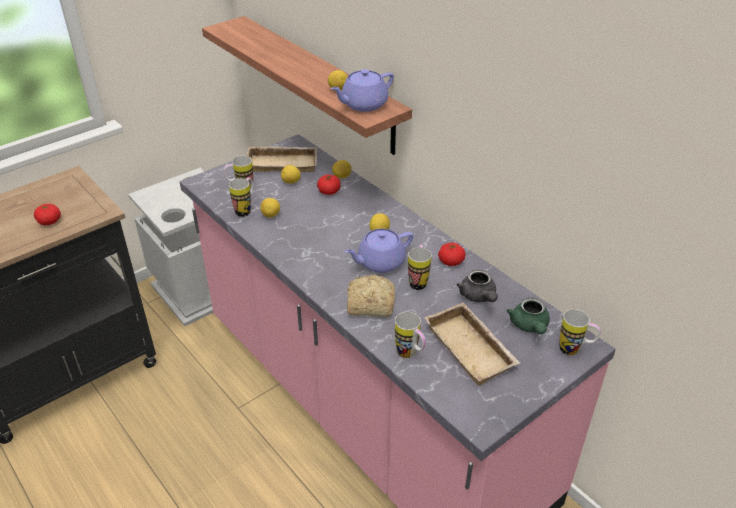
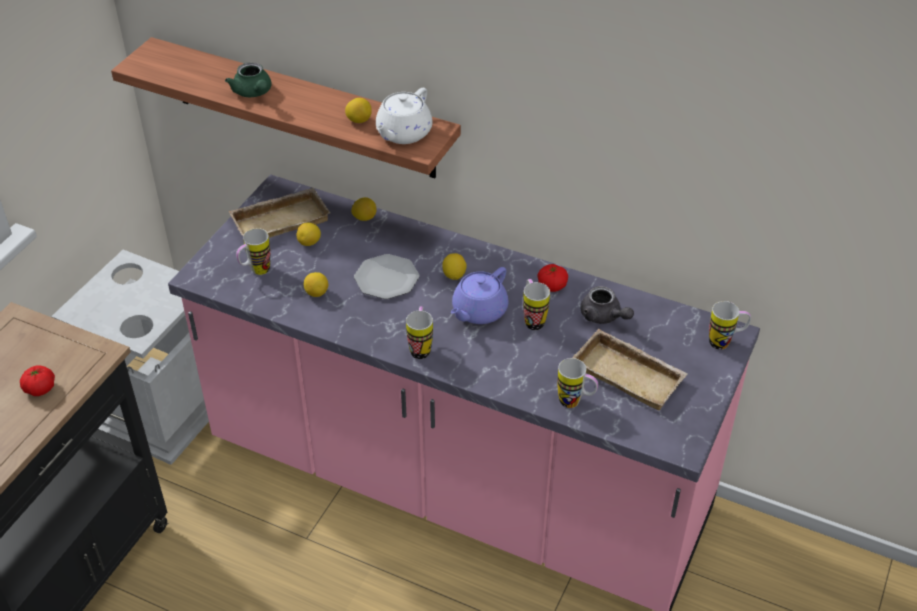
camera: 25 degrees left, 5 degrees up
mug [229,177,253,217] -> mug moved to [406,306,433,359]
tomato [317,174,340,195] -> none
purple teapot [331,69,394,112] -> white teapot [376,88,433,144]
bread [347,274,395,317] -> none
green teapot [507,297,550,334] -> green teapot moved to [225,62,271,97]
none -> plate [354,254,419,299]

